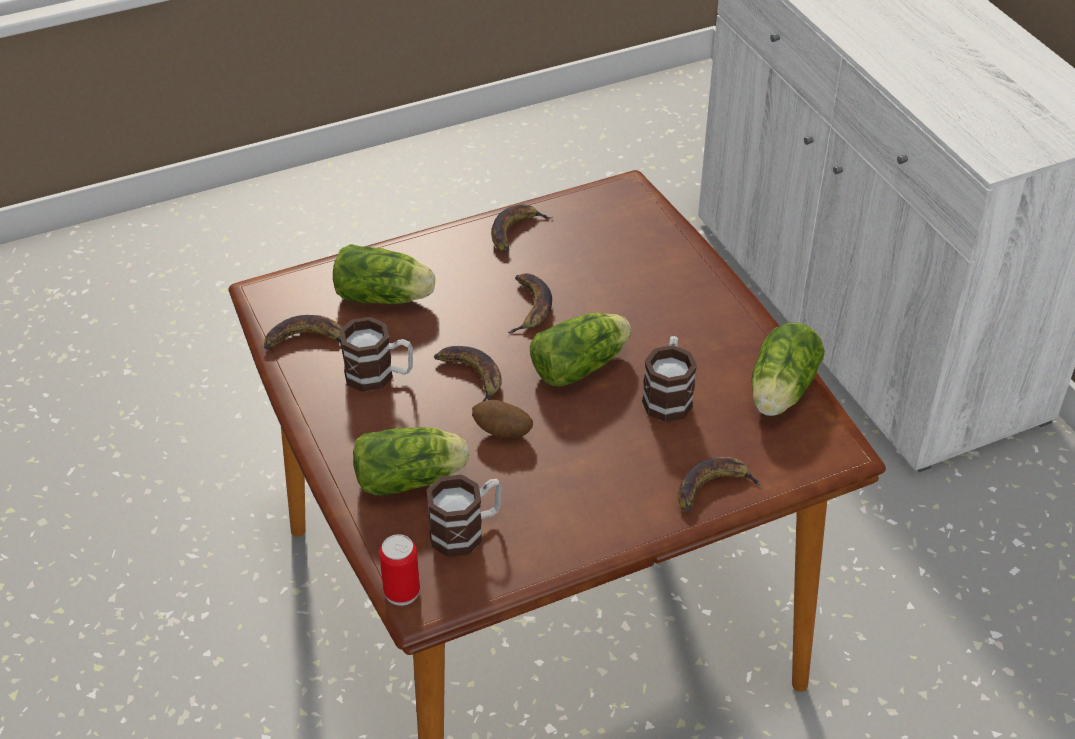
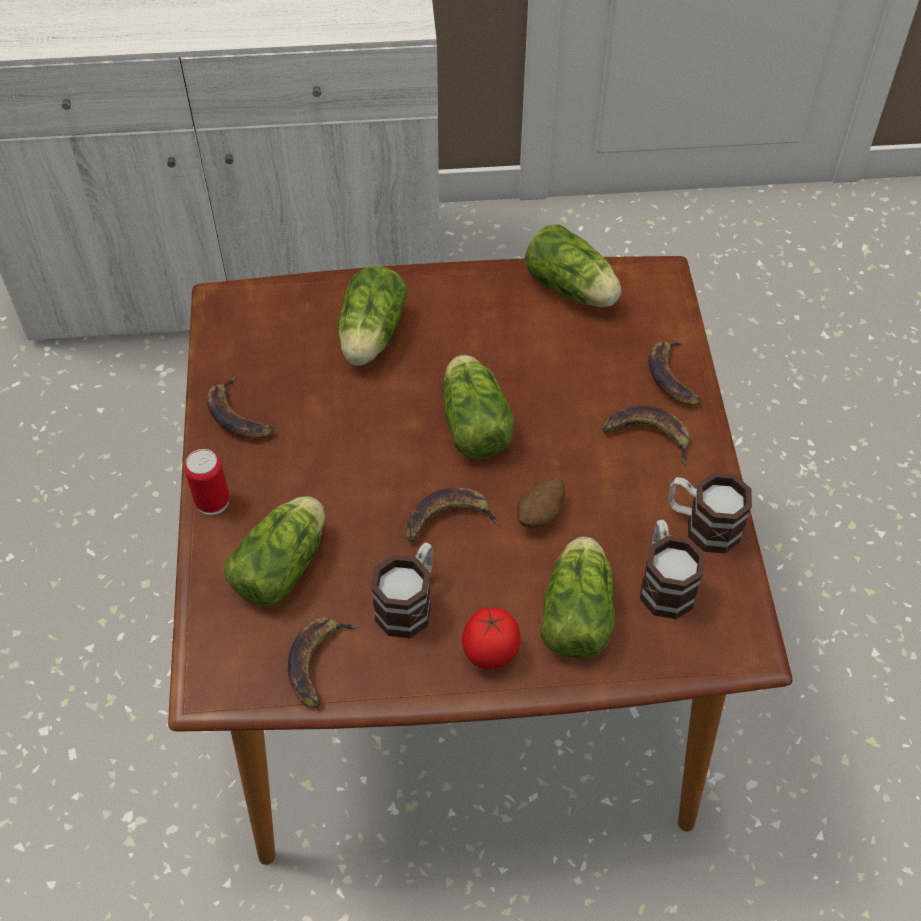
camera: 70 degrees left, 10 degrees up
can [379,534,420,606] -> can moved to [184,449,230,515]
banana [508,273,552,334] -> banana moved to [602,406,690,465]
mug [642,336,697,422] -> mug moved to [668,473,752,554]
none -> lettuce [338,266,408,366]
none -> tomato [462,607,521,669]

